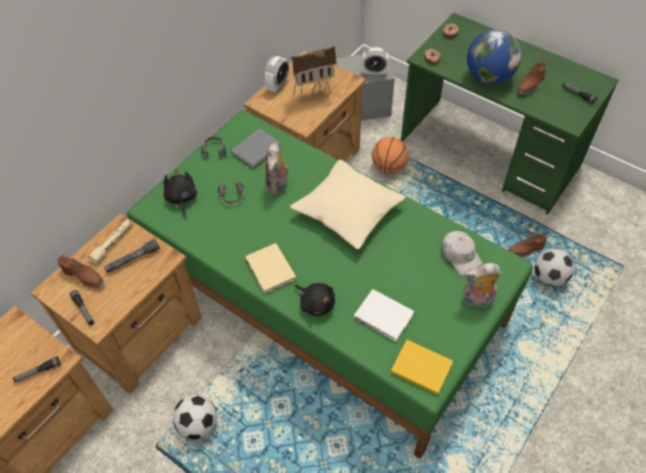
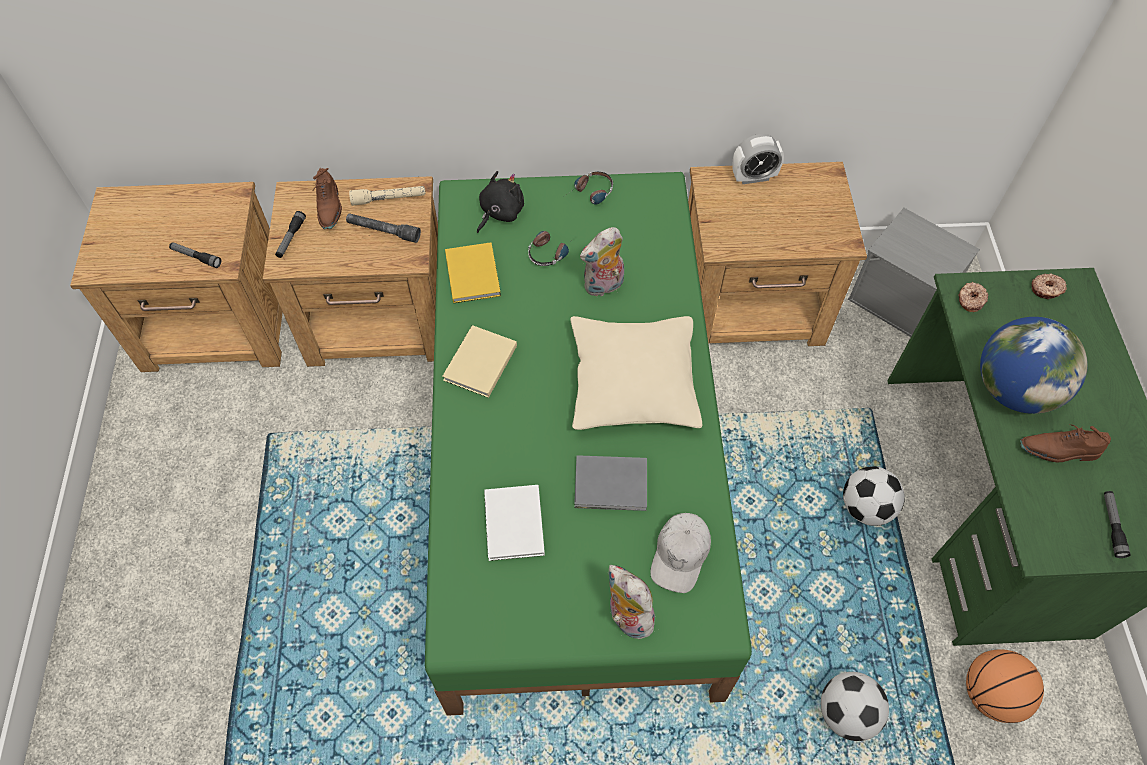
camera: 50 degrees right, 5 degrees up
football [173,394,217,439] -> football moved to [843,466,905,526]
grey book [231,128,281,169] -> grey book moved to [574,455,647,511]
toy house [289,45,337,107] -> none
black plush toy [295,283,335,316] -> none
alarm clock [362,47,389,76] -> none
basketball [372,137,408,173] -> basketball moved to [966,649,1044,723]
yellow book [391,340,453,395] -> yellow book moved to [445,242,501,303]
brown shoe [508,233,547,257] -> none

